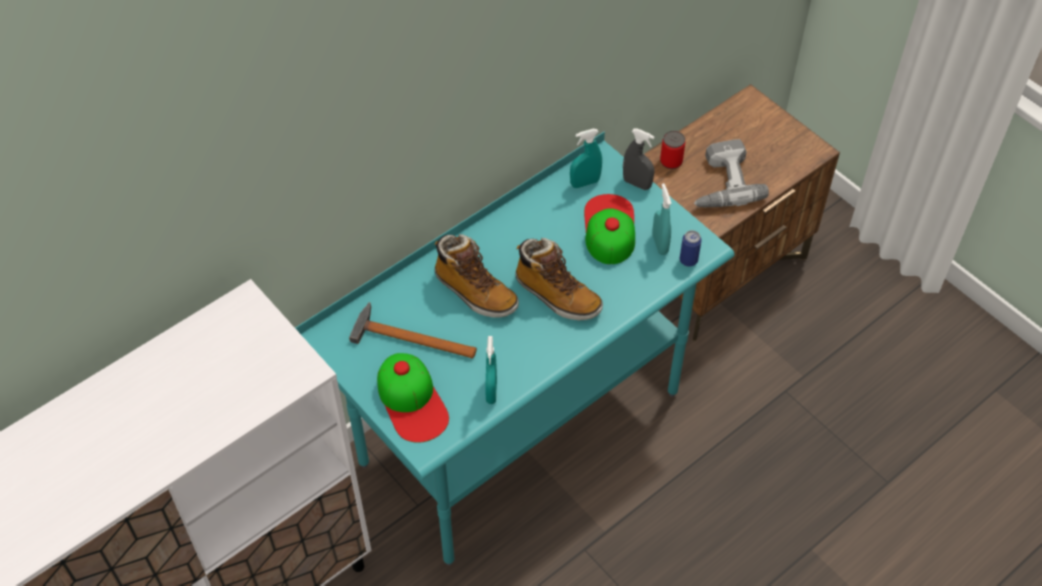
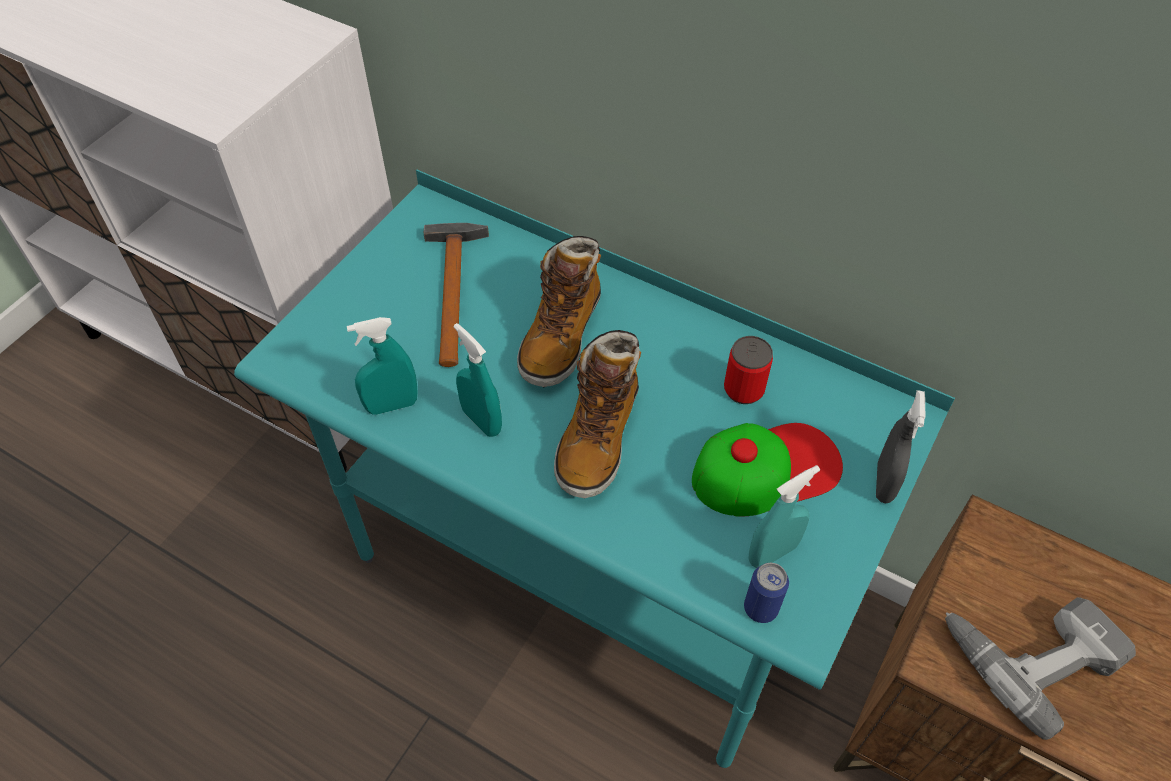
camera: 70 degrees right, 0 degrees up
cap [377,353,449,443] -> none
turquoise spray bottle [570,129,602,188] -> turquoise spray bottle moved to [454,323,502,437]
can [660,131,685,169] -> can moved to [724,336,773,404]

